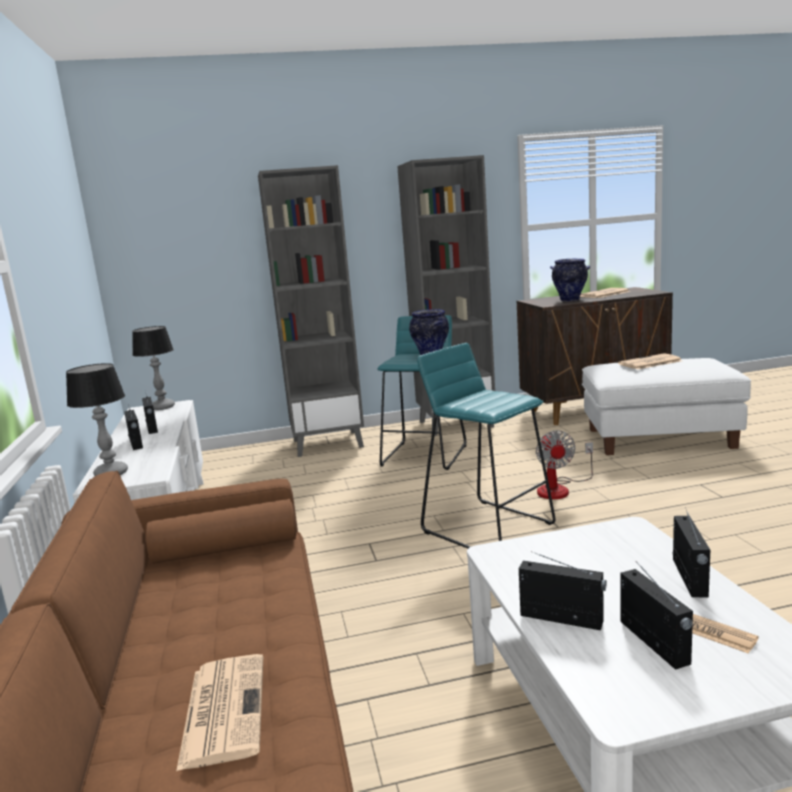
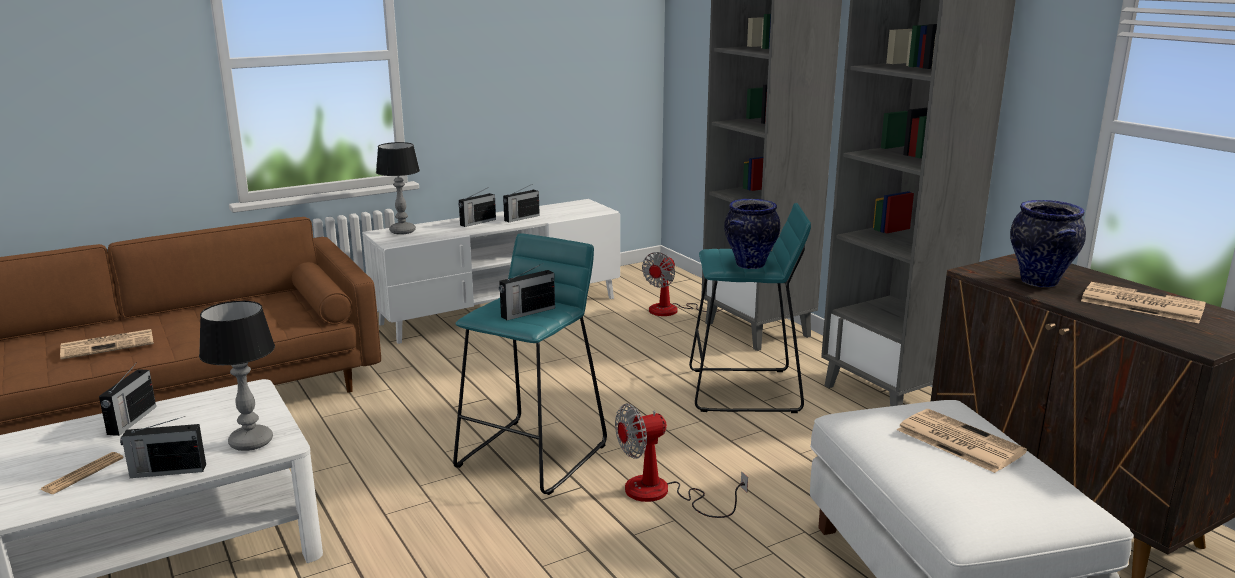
camera: 70 degrees right, 5 degrees up
table lamp [132,326,175,410] -> table lamp moved to [199,301,275,451]
radio [621,561,693,670] -> radio moved to [499,262,555,320]
none -> fan [642,252,723,316]

